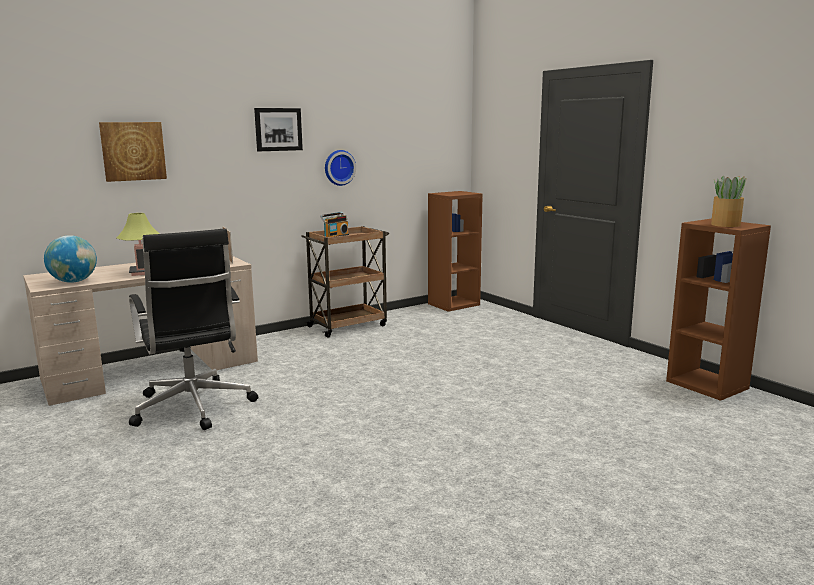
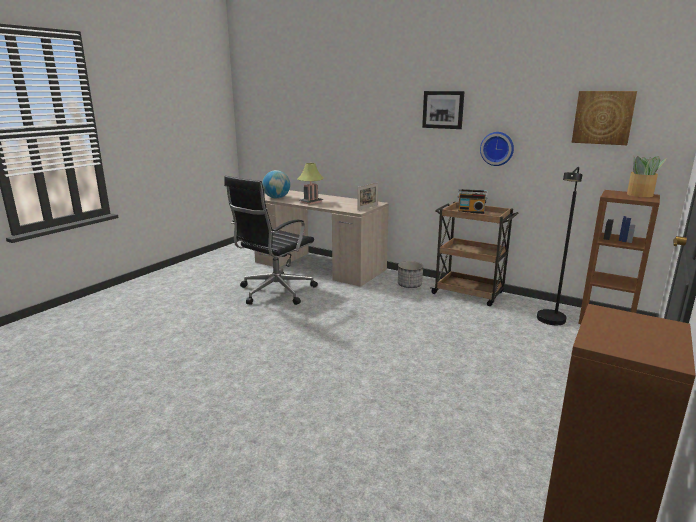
camera: 65 degrees right, 5 degrees up
picture [99,122,167,182] -> picture moved to [572,91,637,145]
potted plant [711,176,747,227] -> potted plant moved to [627,156,666,197]
none -> planter [398,261,423,288]
none -> black floor lamp [537,167,582,325]

